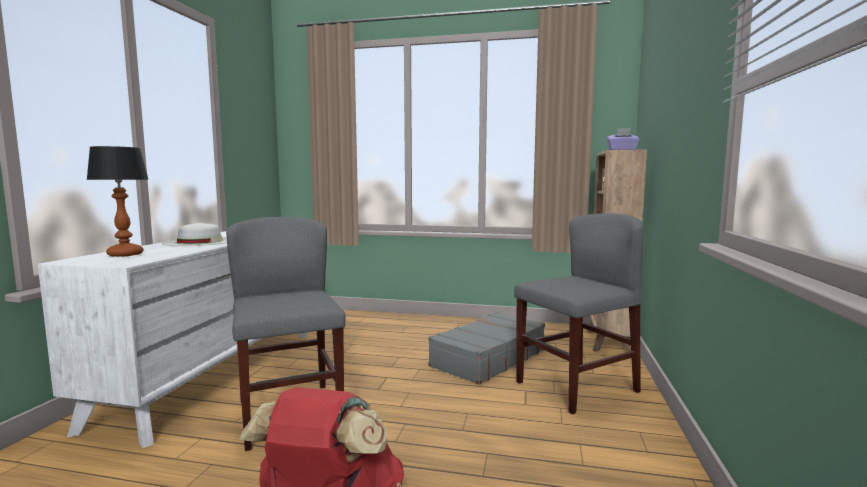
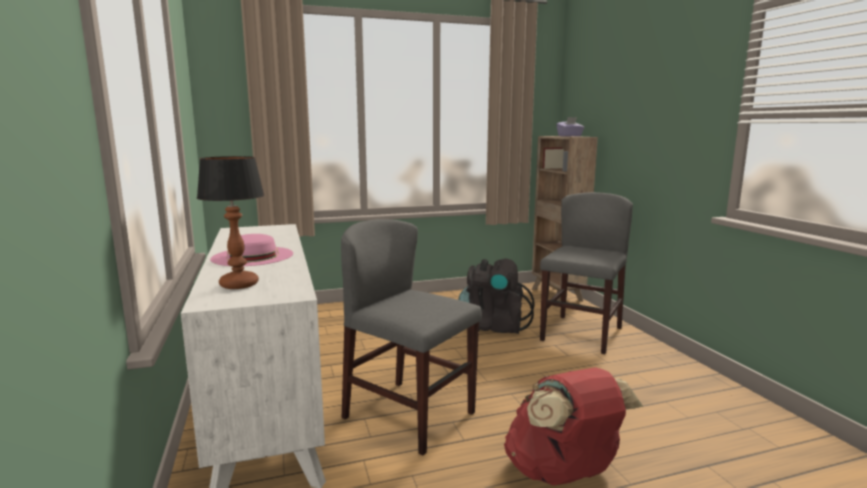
camera: 30 degrees left, 5 degrees up
white hat [162,223,227,246] -> pink hat [210,234,293,266]
grey suitcase [428,312,545,384] -> black backpack [458,258,534,334]

